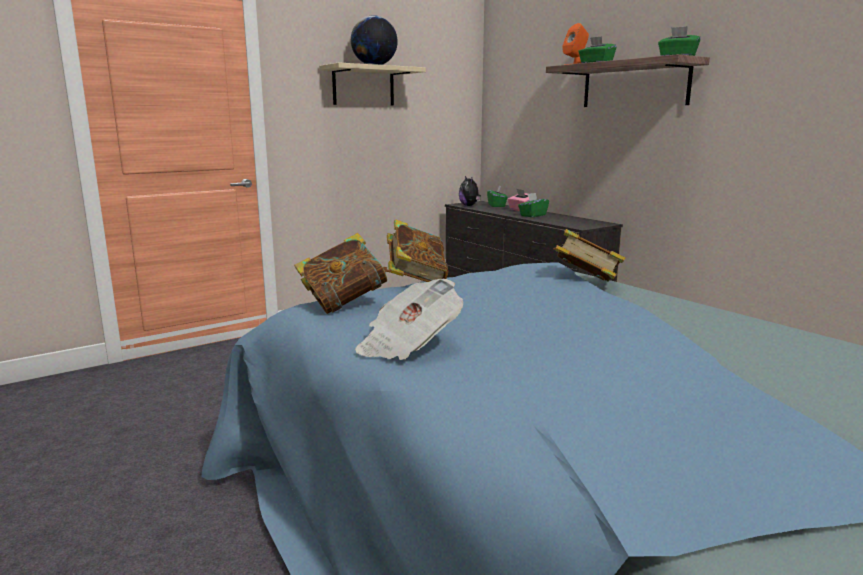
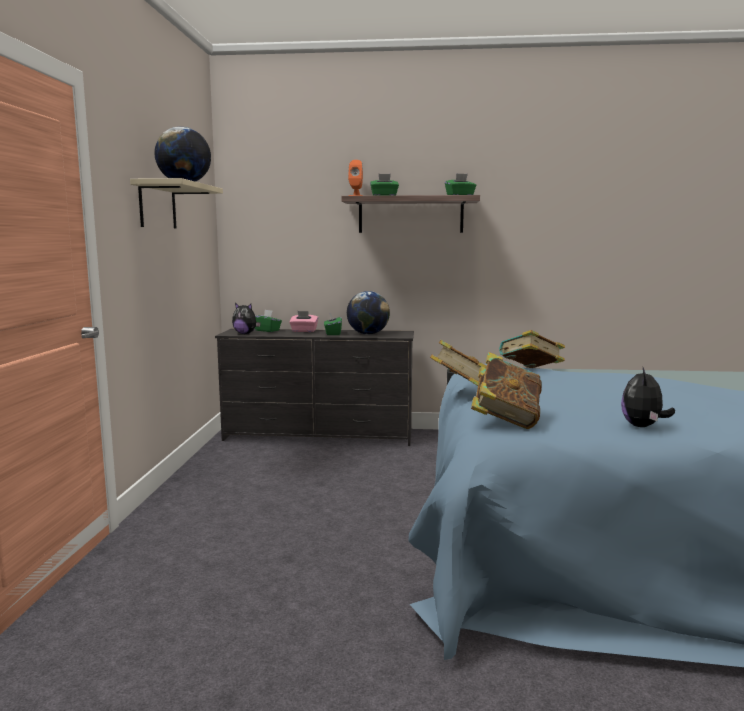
camera: 50 degrees left, 5 degrees down
newspaper [355,279,463,360] -> plush toy [621,367,675,427]
none -> globe [347,291,390,335]

